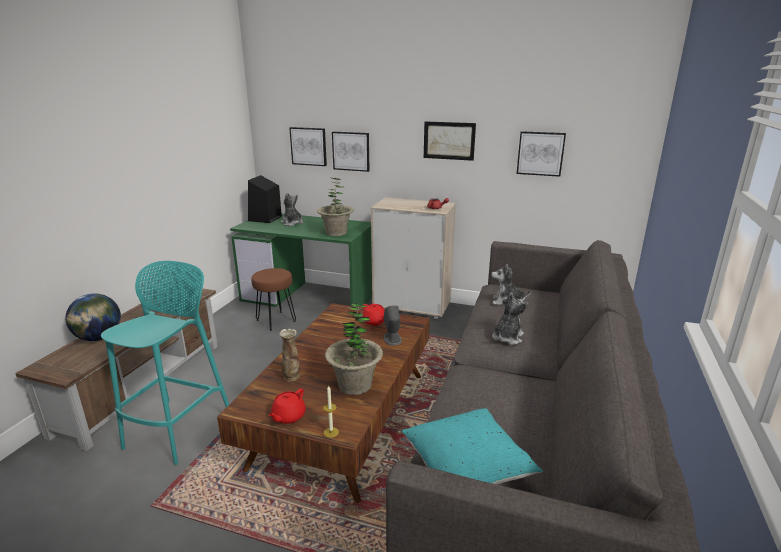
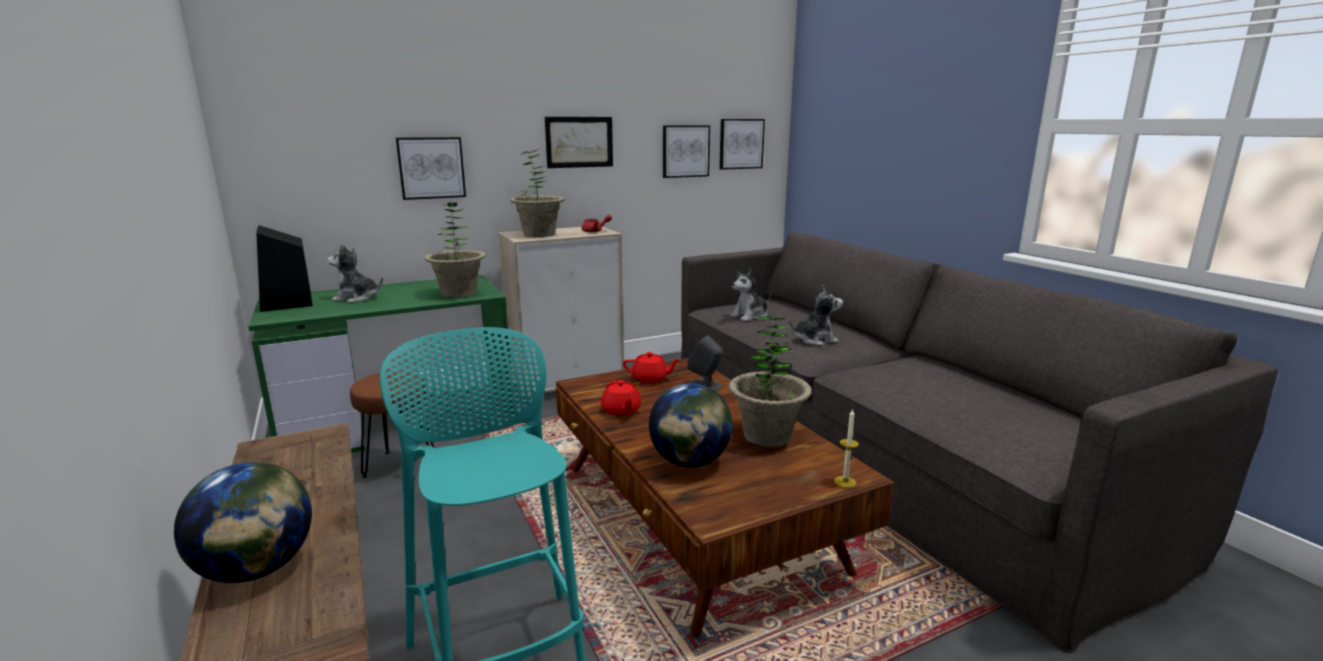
camera: 45 degrees left, 5 degrees down
red teapot [269,388,306,424] -> red teapot moved to [601,380,641,416]
vase [279,329,300,382] -> globe [649,383,732,468]
picture [290,127,327,166] -> picture moved to [719,119,765,170]
turquoise pillow [402,408,543,485] -> none
plush toy [492,293,528,345] -> plush toy turned 90 degrees clockwise [789,285,843,346]
none -> potted plant [510,149,565,237]

